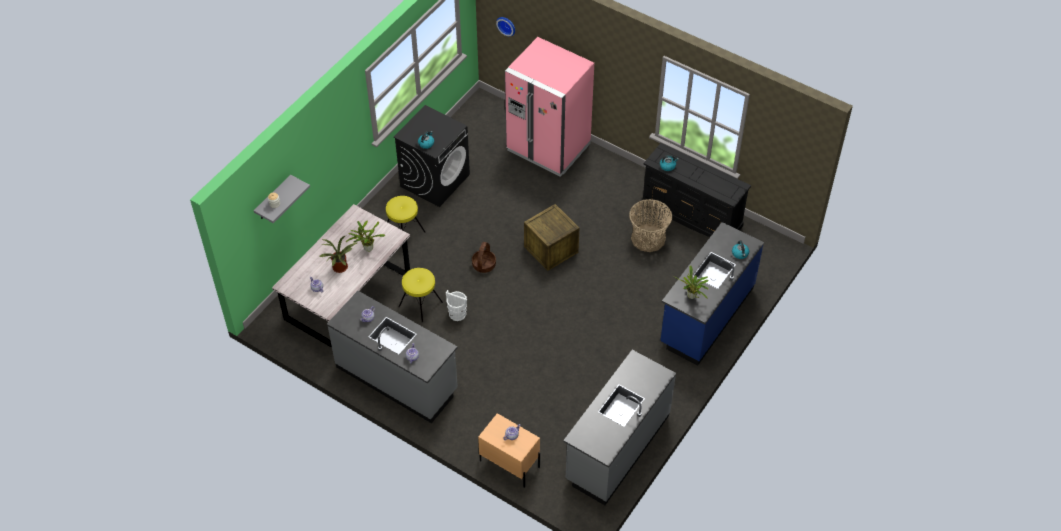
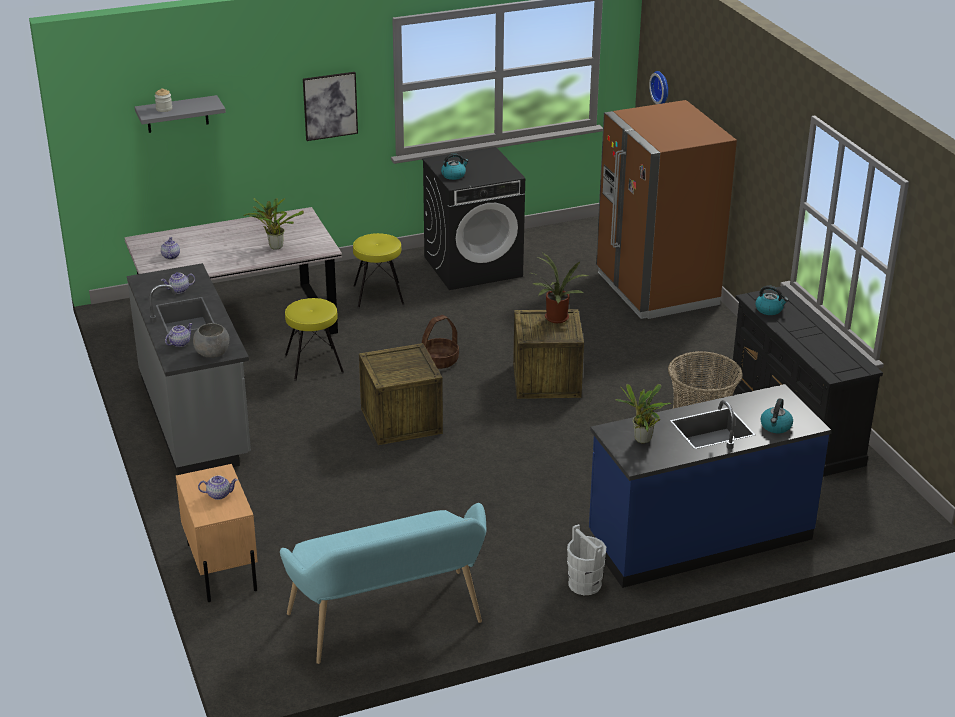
camera: 35 degrees right, 20 degrees down
potted plant [319,235,357,273] -> potted plant moved to [532,253,589,323]
white bucket [446,290,467,321] -> white bucket moved to [567,524,606,595]
pink fridge [505,37,594,177] -> brown fridge [596,100,737,319]
grey counter [563,350,676,505] -> turquoise bench [280,503,486,664]
none -> grey bowl [193,323,229,358]
none -> picture [303,72,358,141]
none -> crate [359,343,443,445]

